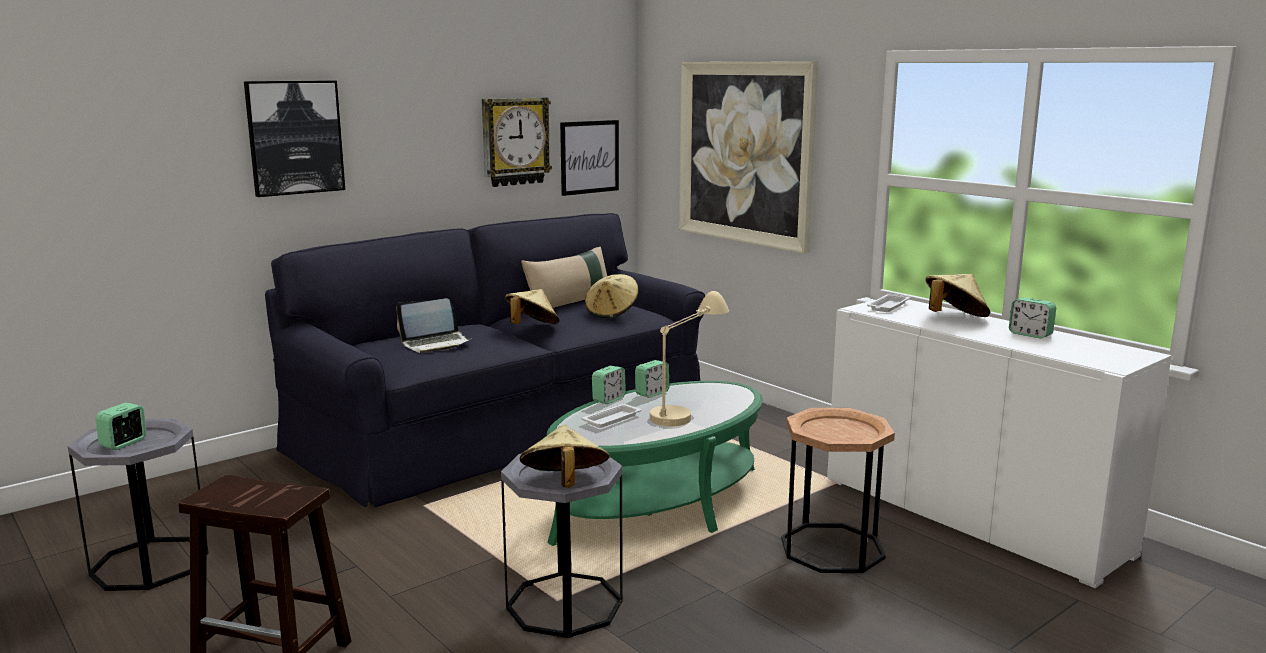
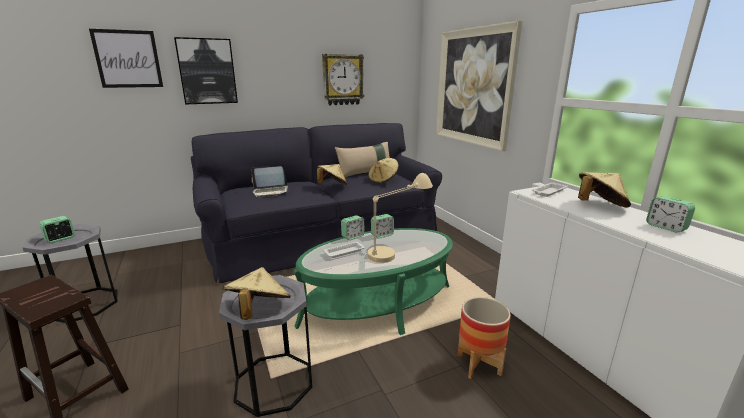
camera: 15 degrees right, 5 degrees up
picture [560,120,619,196] -> picture moved to [89,29,163,88]
brown side table [781,408,895,573] -> planter [458,297,511,379]

